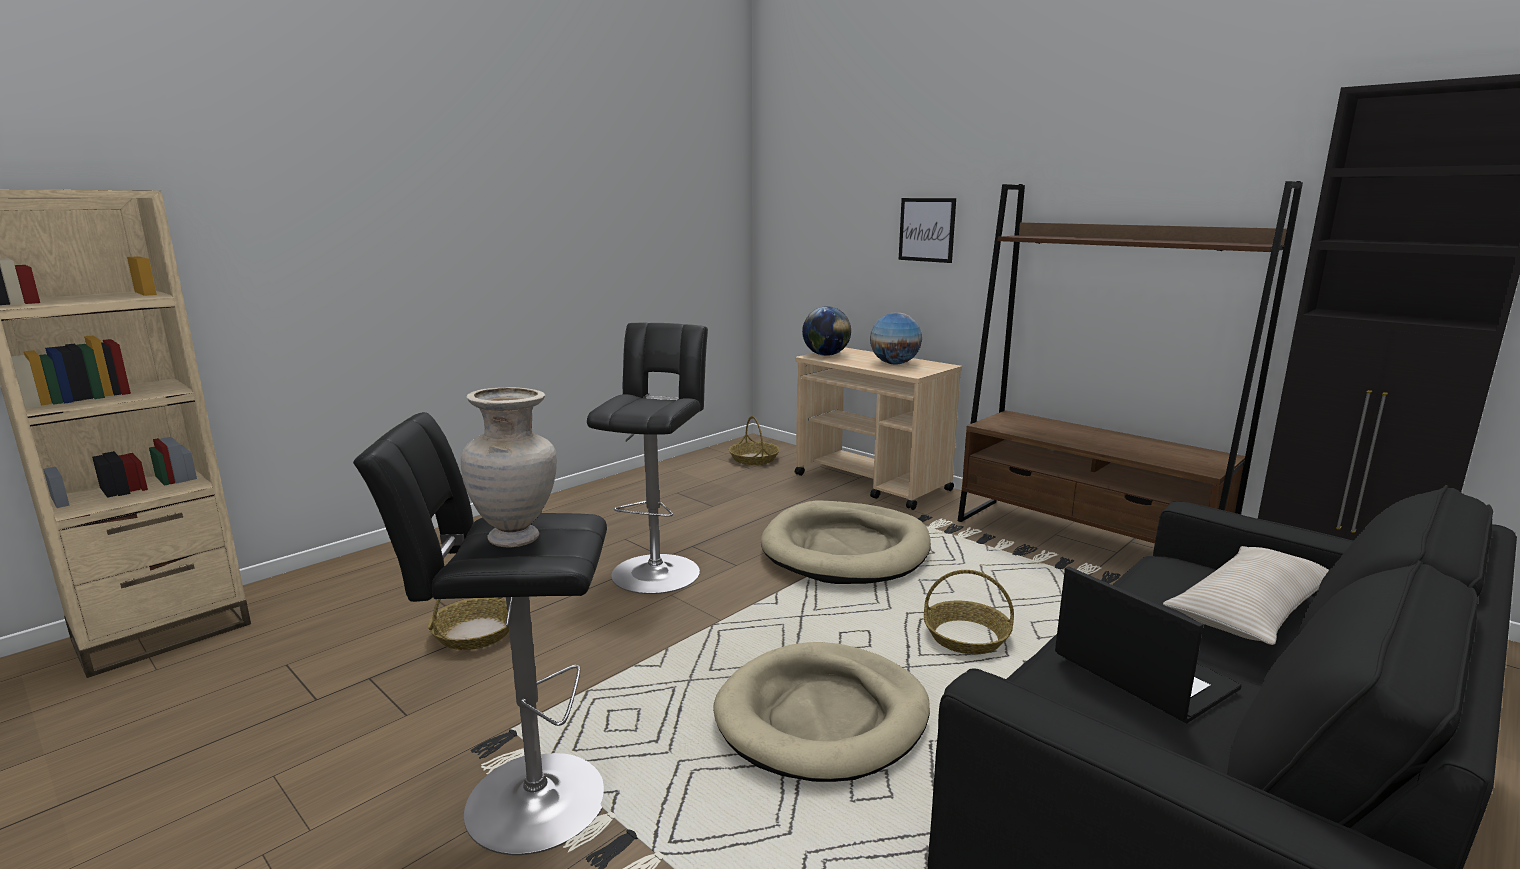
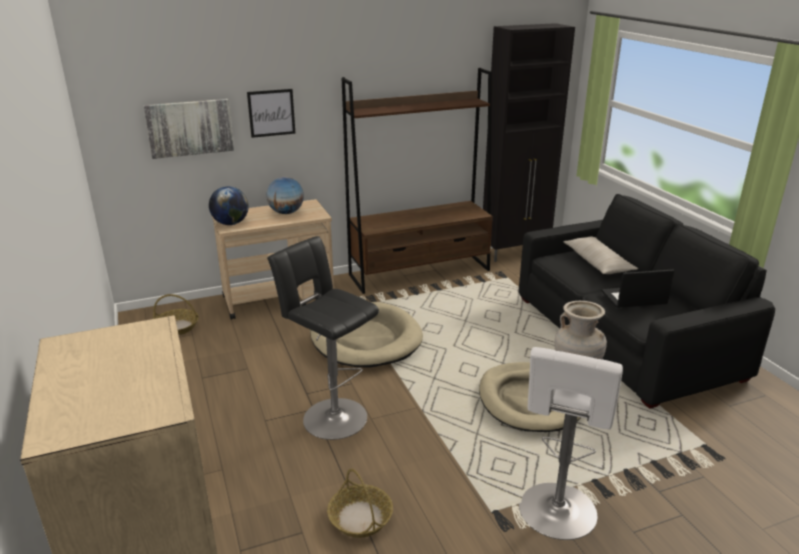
camera: 65 degrees left, 10 degrees up
black stool [353,412,607,855] -> white stool [519,347,623,540]
basket [924,570,1014,655] -> none
none -> picture [143,99,234,159]

